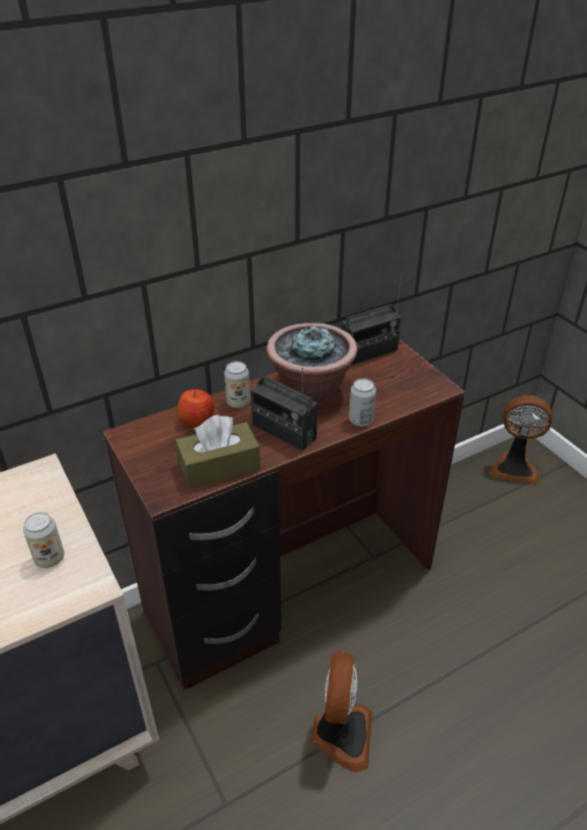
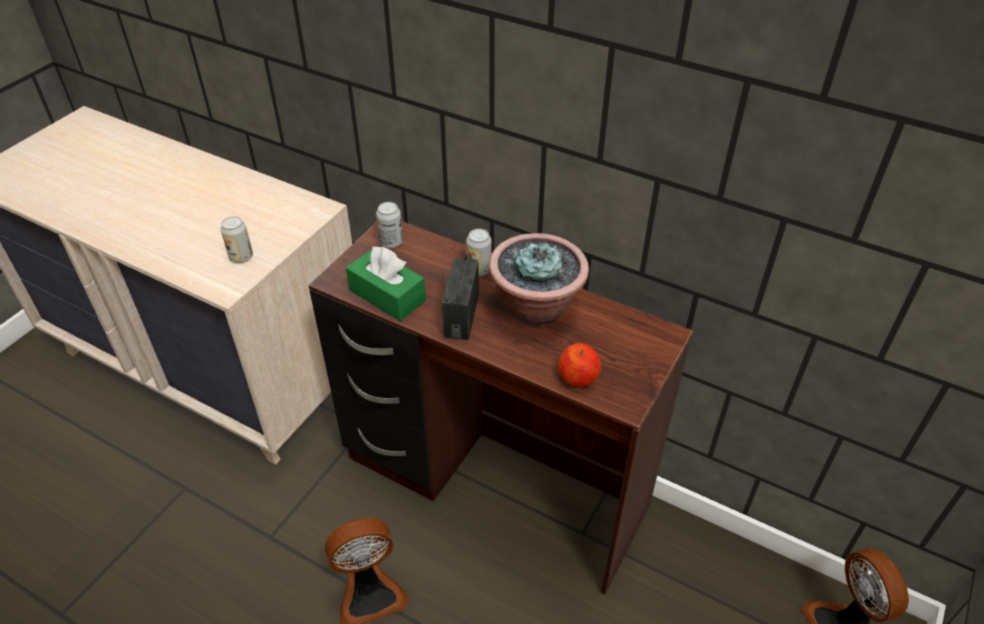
camera: 60 degrees right, 5 degrees up
brown tissue box [175,415,261,489] -> green tissue box [346,247,426,321]
apple [177,389,215,427] -> apple moved to [558,343,601,387]
radio [341,276,402,366] -> none
can [349,378,376,426] -> can moved to [376,202,403,248]

